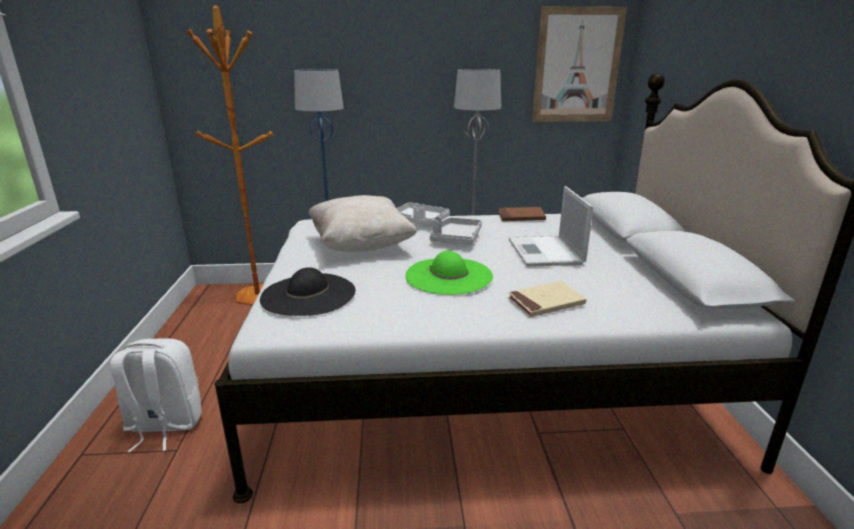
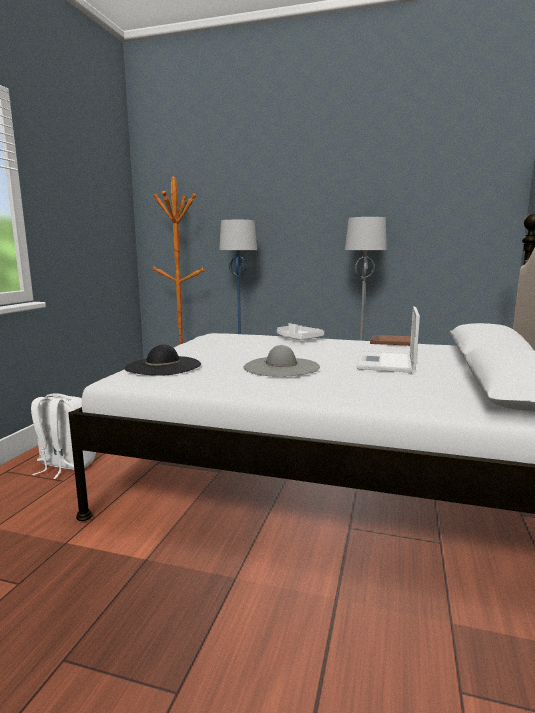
camera: 20 degrees right, 10 degrees down
beige pillow [308,195,417,252] -> none
green hat [405,251,493,295] -> grey hat [243,345,320,377]
grey tray [430,216,482,244] -> none
beige book [508,281,586,317] -> none
picture [532,6,627,122] -> none

